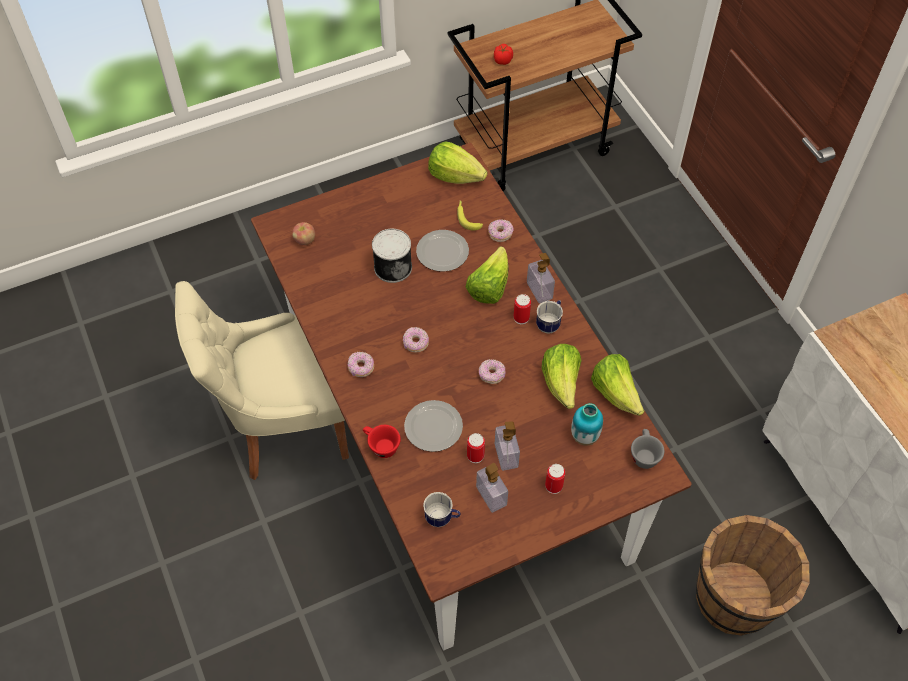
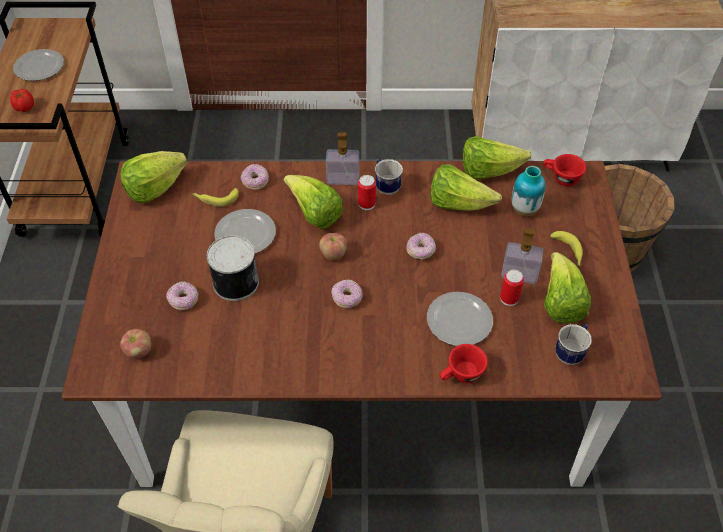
camera: 65 degrees left, 5 degrees down
donut [348,352,374,377] -> donut moved to [166,281,198,310]
soap dispenser [476,463,508,513] -> lettuce [544,252,591,323]
can [545,464,565,494] -> banana [550,231,583,266]
grey cup [631,429,664,469] -> red cup [543,154,586,186]
none -> plate [13,49,64,81]
none -> apple [319,233,347,260]

